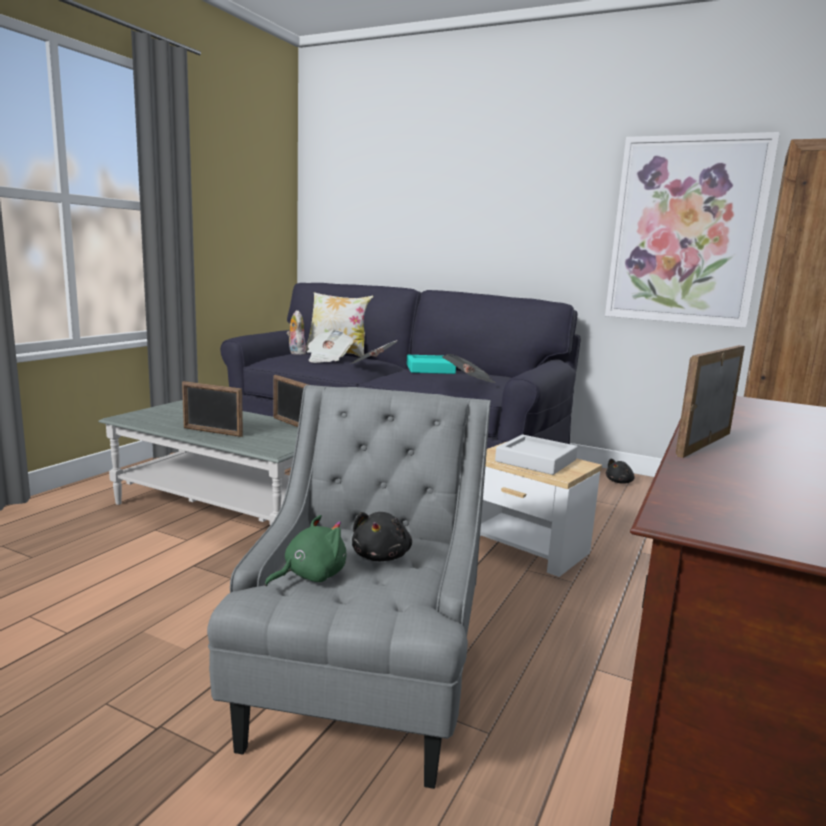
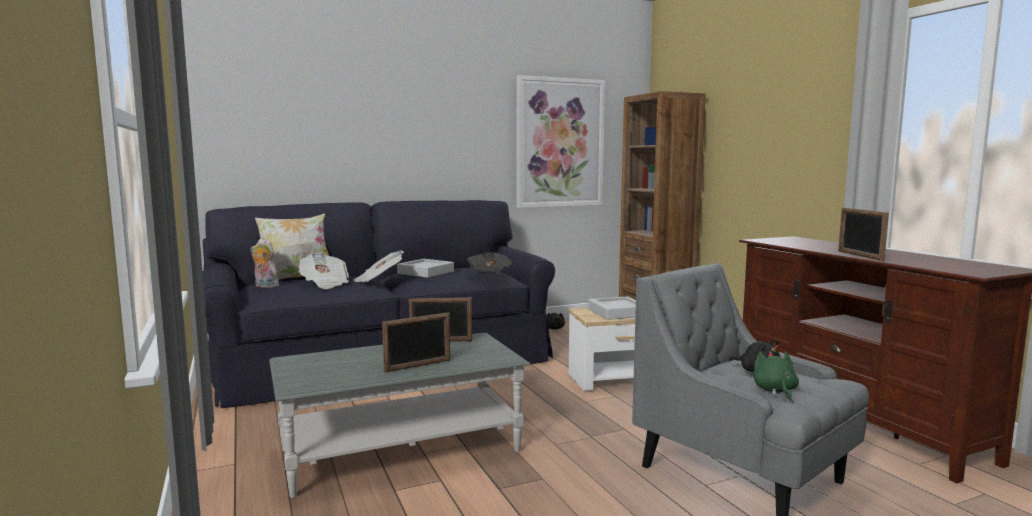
camera: 50 degrees left, 5 degrees down
turquoise tray [407,355,456,374] -> grey tray [397,259,454,278]

